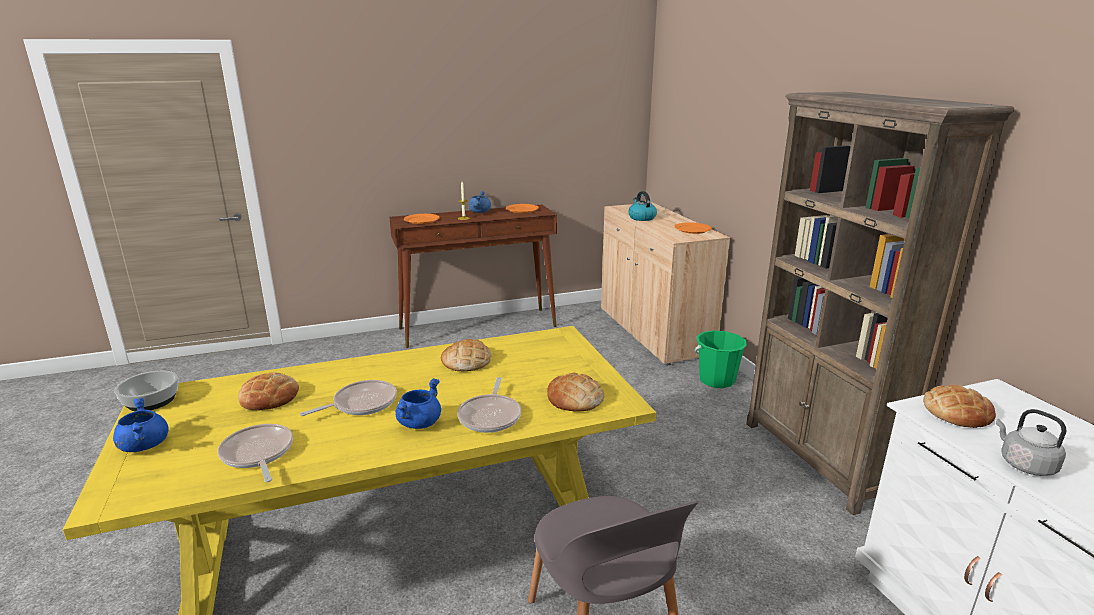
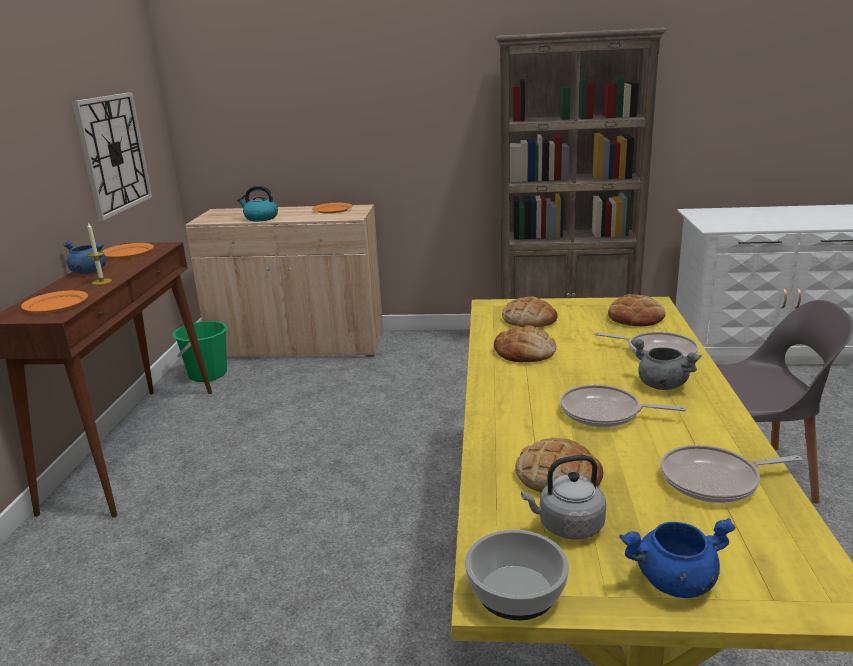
camera: 65 degrees left, 0 degrees up
frying pan [300,380,397,416] -> frying pan turned 60 degrees counterclockwise [560,384,686,427]
blue cooking pot [395,378,441,429] -> grey cooking pot [631,339,701,390]
green bucket [695,330,747,388] -> green bucket moved to [172,321,228,382]
bread [923,385,996,428] -> bread moved to [502,296,558,327]
grey kettle [996,409,1066,476] -> grey kettle moved to [521,455,606,540]
none -> wall clock [72,92,152,221]

